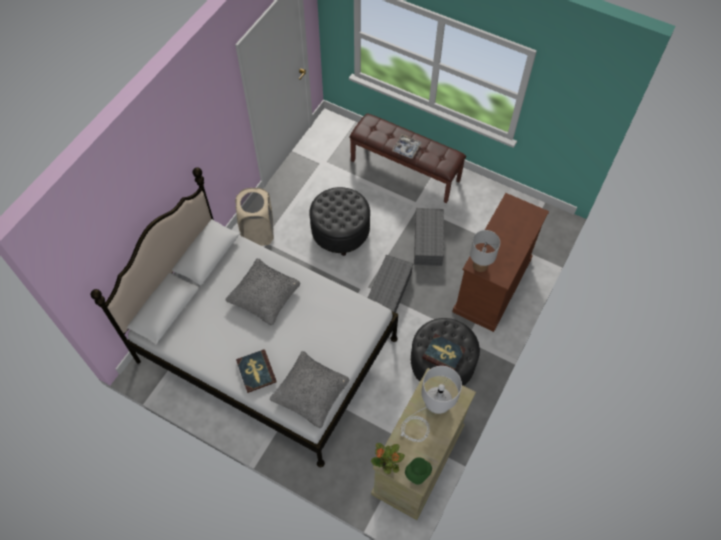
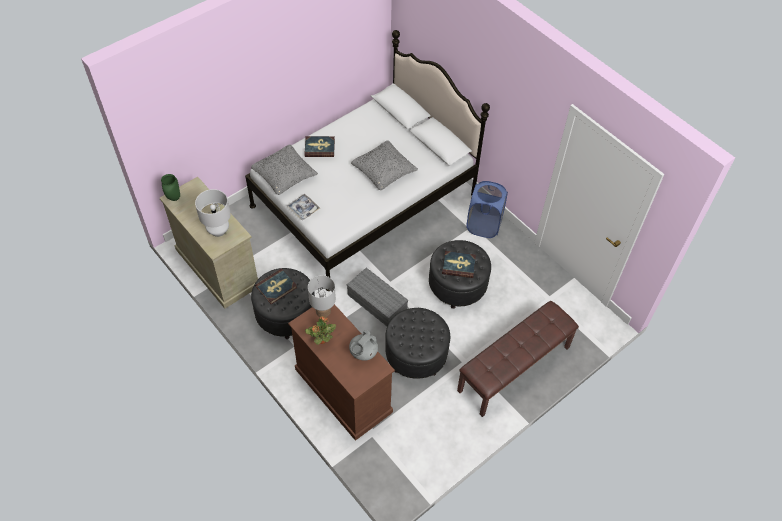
camera: 110 degrees right, 5 degrees down
beige laundry basket [235,188,274,246] -> blue laundry basket [466,181,508,238]
potted plant [371,443,405,474] -> potted plant moved to [305,316,336,345]
tray [392,134,422,159] -> tray moved to [287,194,320,220]
grey storage box [414,208,444,266] -> black ottoman [385,308,450,379]
none -> grey teapot [349,330,378,361]
none -> book [442,251,476,278]

